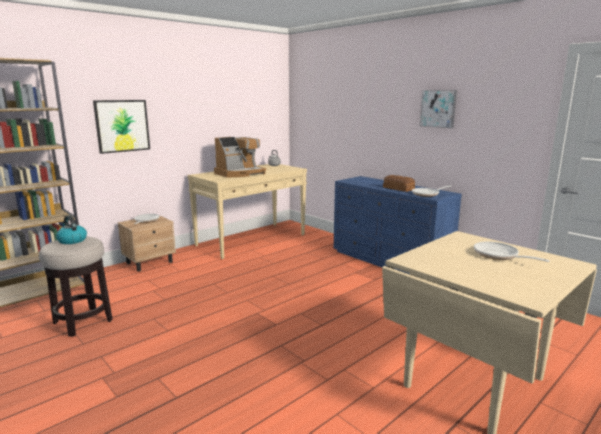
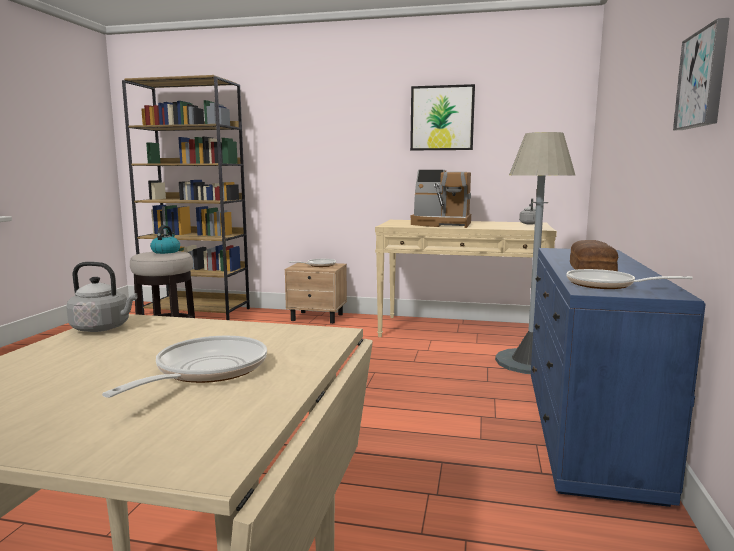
camera: 55 degrees right, 5 degrees down
picture [93,100,150,154] -> picture moved to [410,84,475,150]
none -> grey kettle [66,262,138,332]
none -> grey floor lamp [495,132,575,374]

